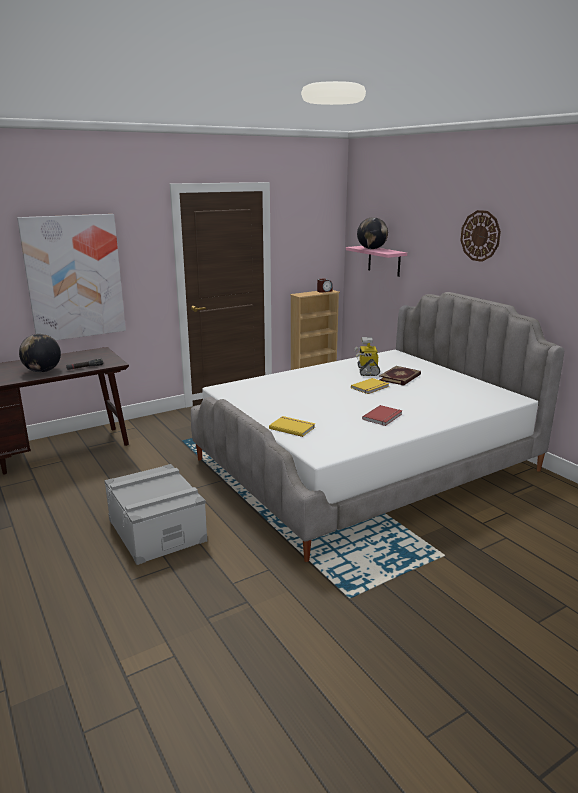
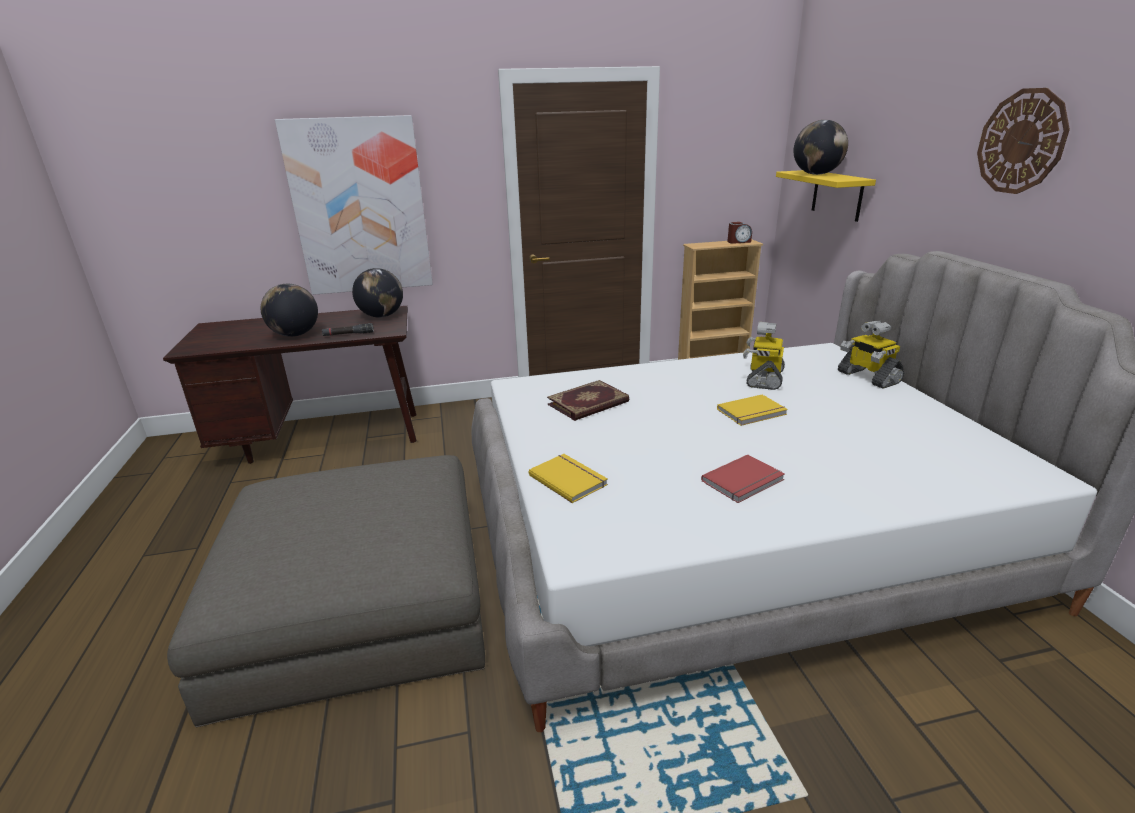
camera: 20 degrees right, 5 degrees up
grey storage box [104,464,207,565] -> grey ottoman [167,455,485,727]
pink shelf [346,246,407,277] -> yellow shelf [776,170,876,222]
book [379,366,421,386] -> book moved to [547,380,629,421]
none -> globe [352,268,403,318]
none -> toy robot [838,321,905,389]

